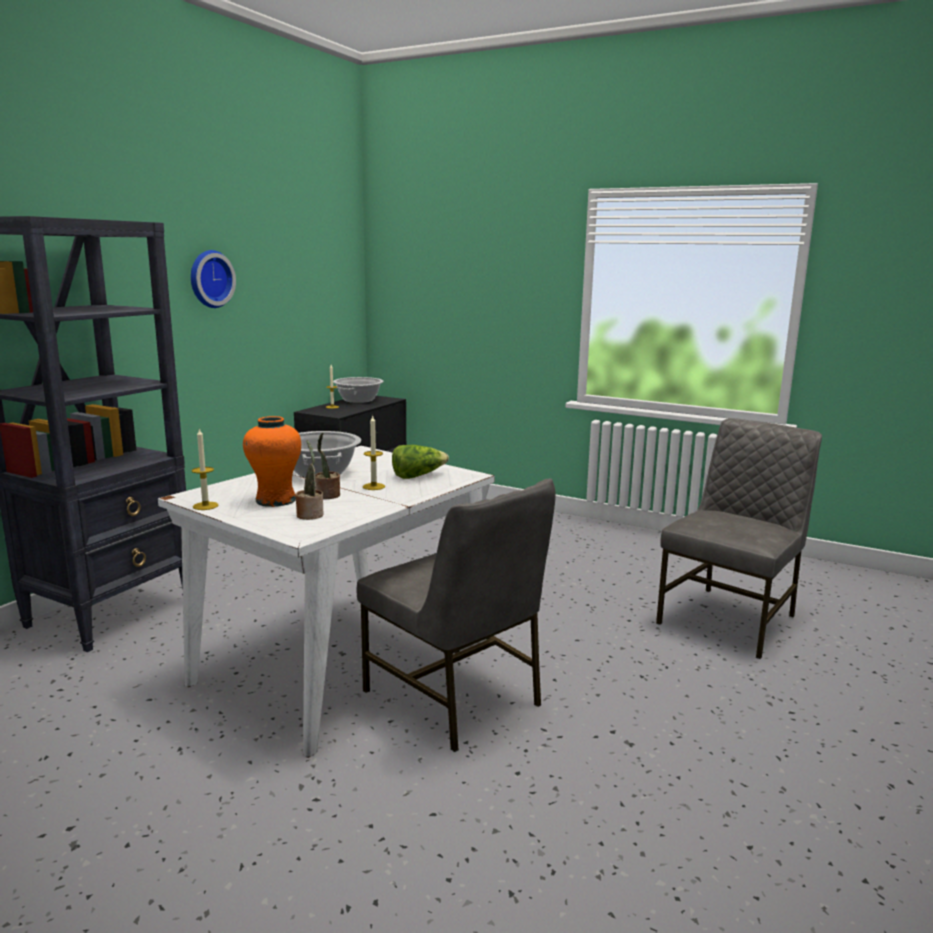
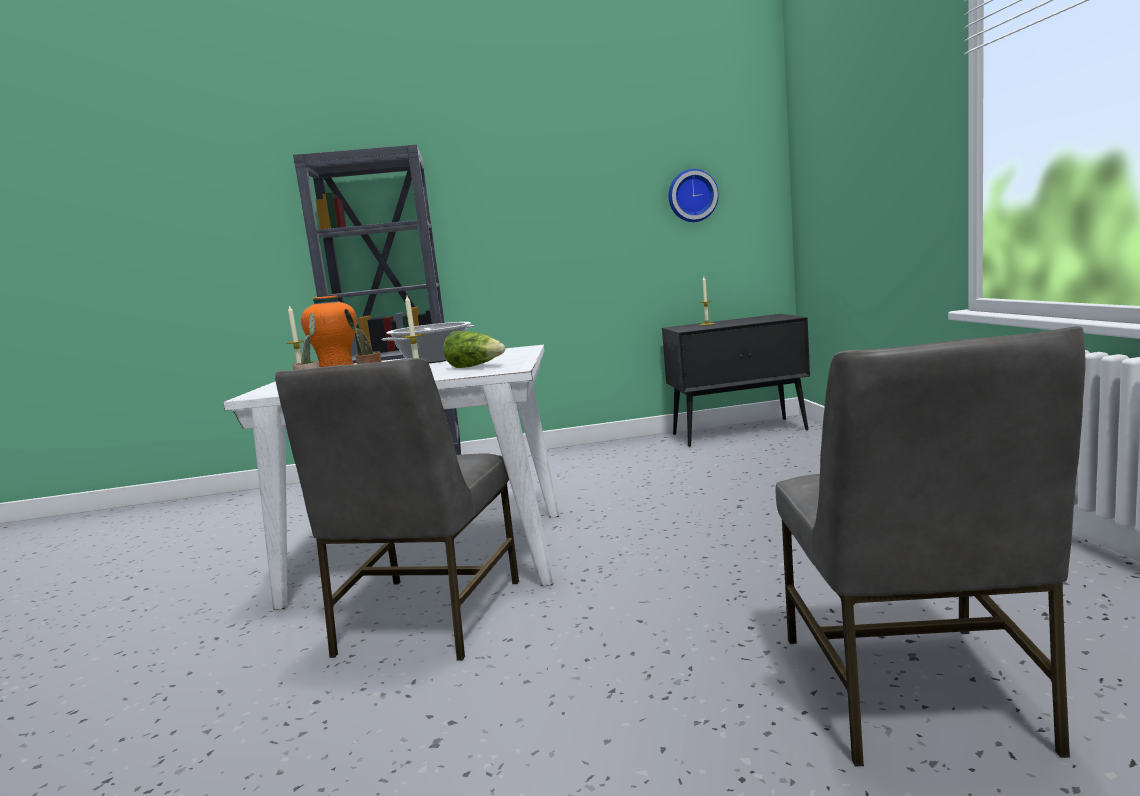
camera: 55 degrees right, 5 degrees down
wall clock [191,250,236,308] -> wall clock moved to [669,169,719,222]
cooking pot [333,377,384,403] -> none
grey chair [656,418,822,659] -> grey chair turned 90 degrees clockwise [776,326,1086,766]

